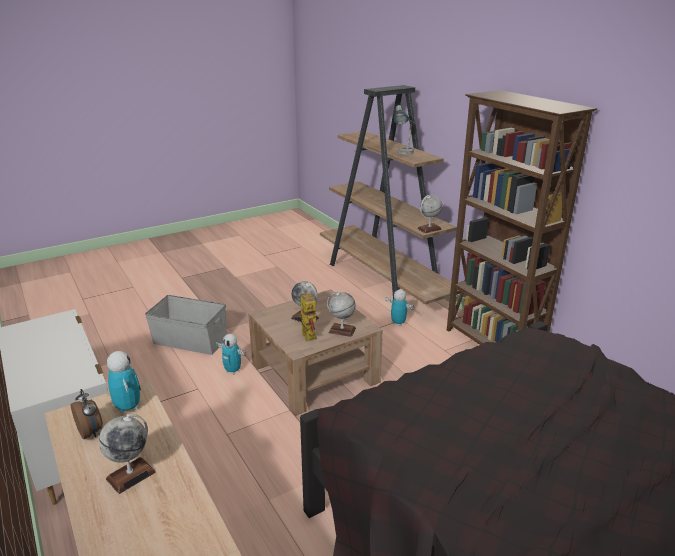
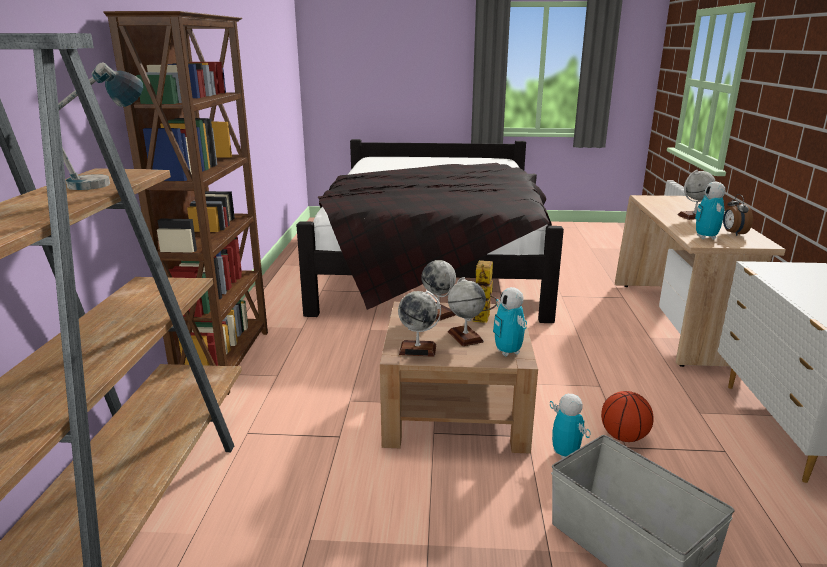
camera: 145 degrees left, 5 degrees down
toy robot [385,290,414,326] -> toy robot moved to [493,287,527,357]
globe [417,195,443,233] -> globe moved to [398,290,441,357]
none -> basketball [601,391,653,442]

